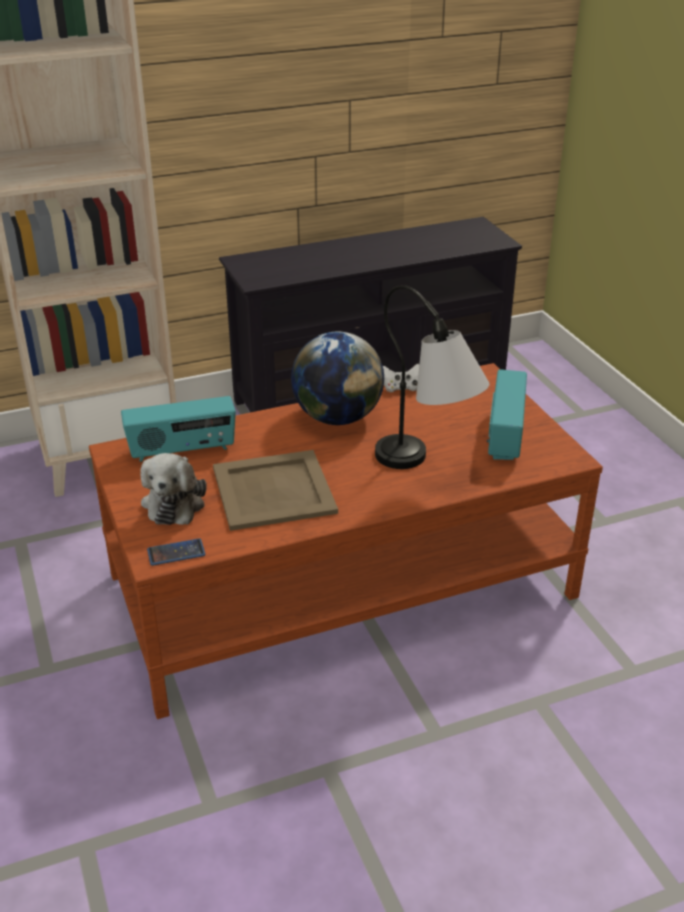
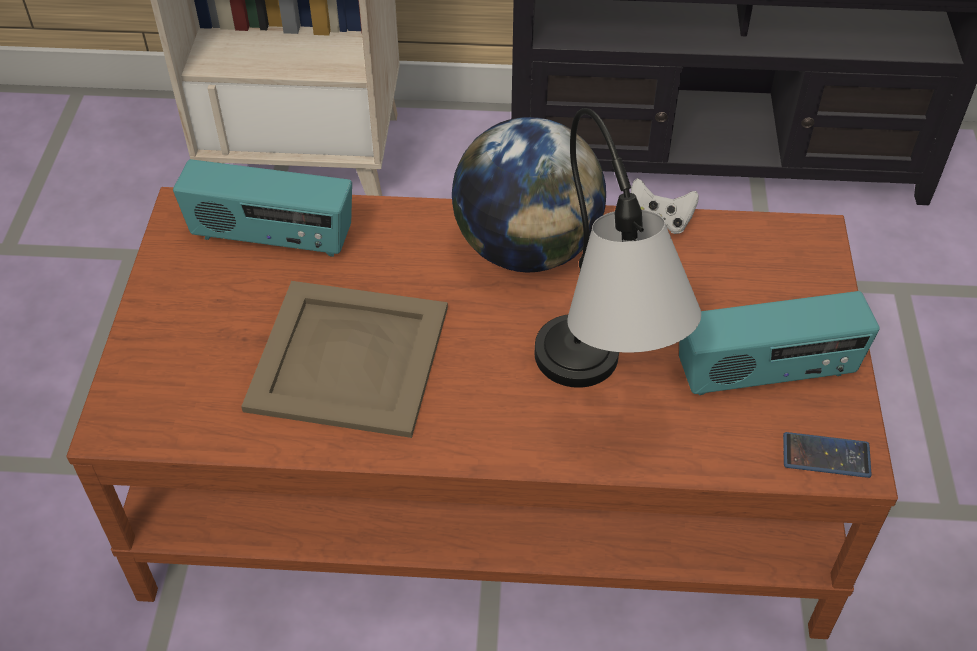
camera: 25 degrees right, 15 degrees up
plush toy [140,453,207,525] -> none
phone [147,538,206,566] -> phone moved to [783,432,872,478]
radio [487,369,527,460] -> radio turned 135 degrees counterclockwise [679,291,880,395]

